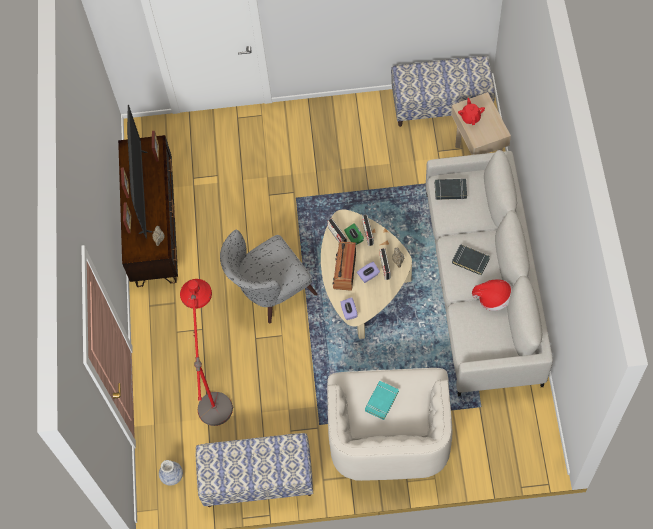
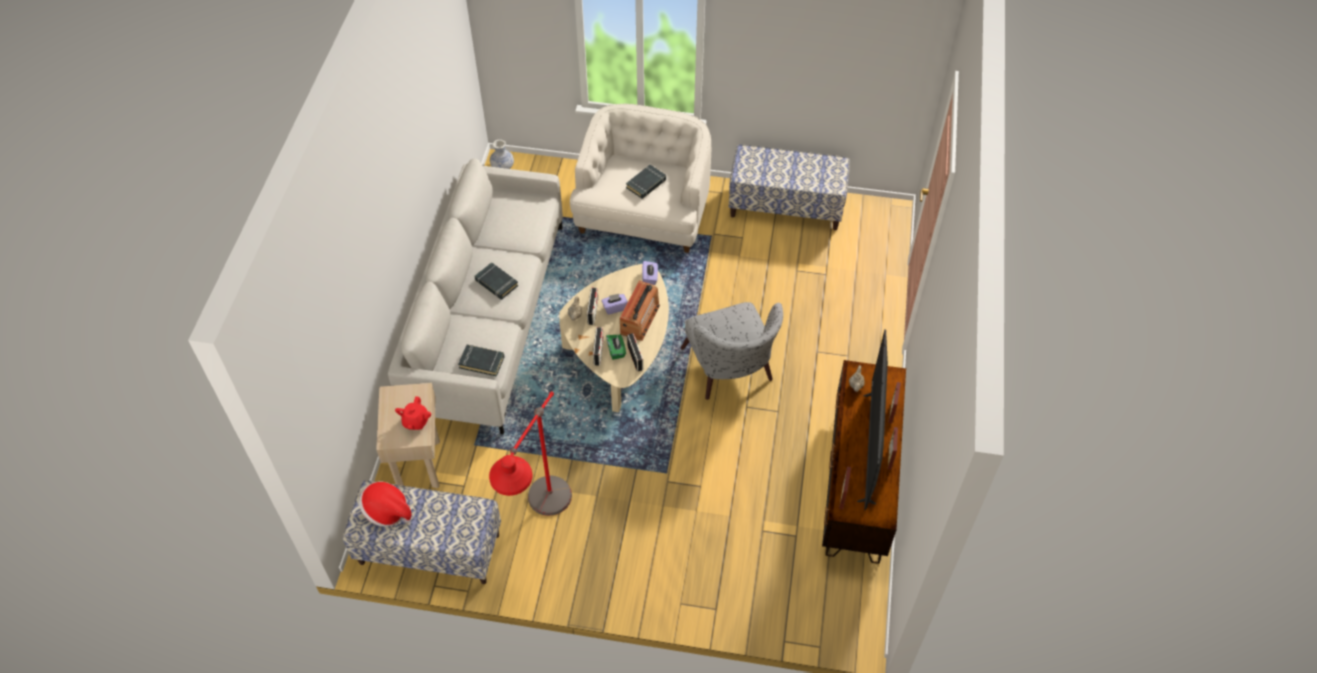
camera: 170 degrees left, 10 degrees down
vase [159,460,183,486] -> vase moved to [490,139,514,169]
red floor lamp [180,279,233,426] -> red floor lamp moved to [489,391,572,516]
grey armchair [220,229,317,324] -> grey armchair turned 90 degrees clockwise [681,302,783,400]
turquoise book [365,381,399,420] -> black book [626,165,666,199]
hat [472,280,512,311] -> hat moved to [359,482,412,527]

